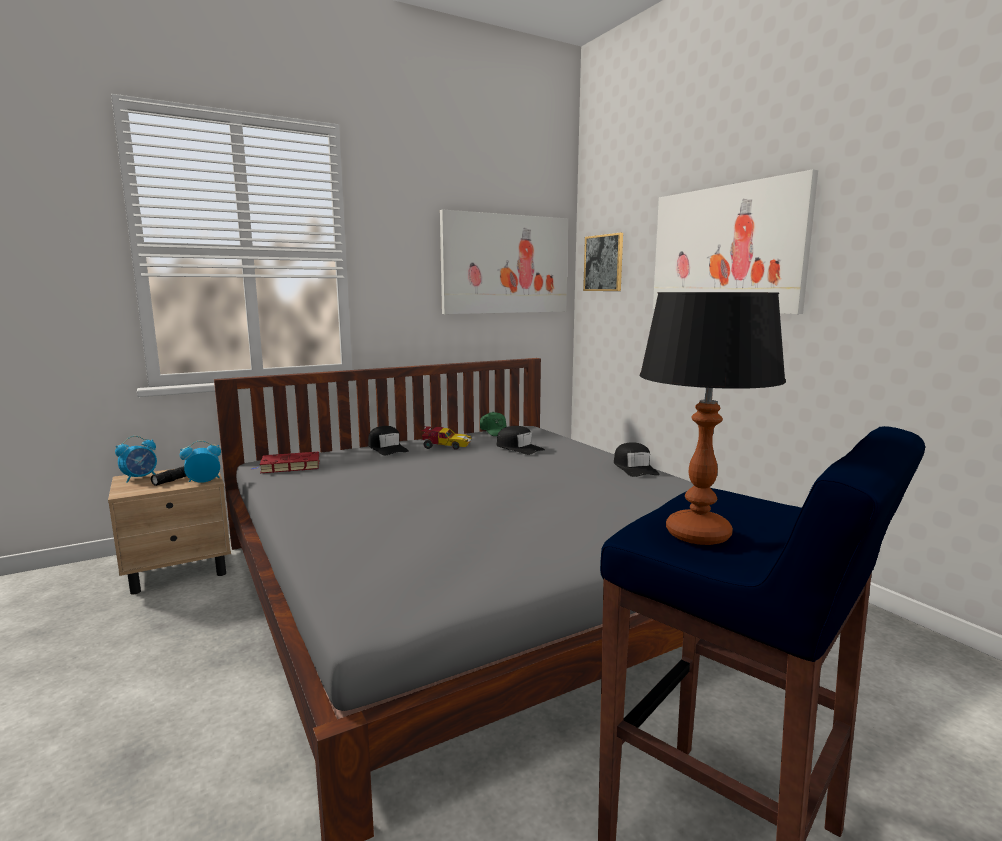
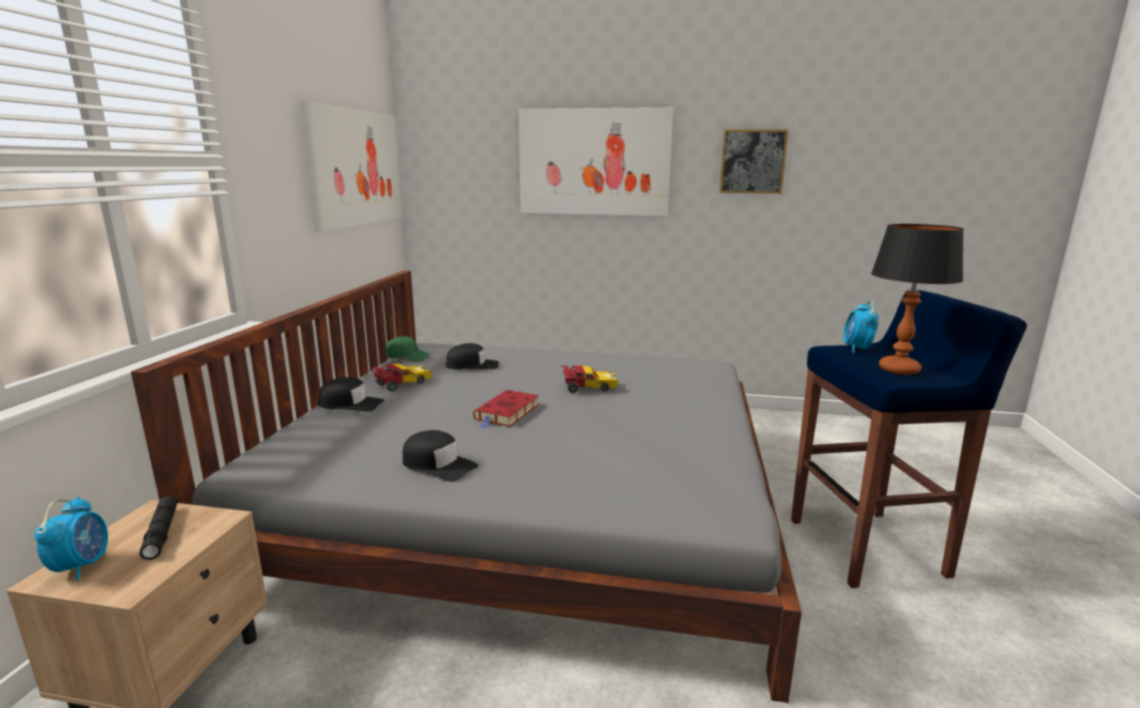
camera: 50 degrees left, 5 degrees up
alarm clock [180,440,221,483] -> alarm clock moved to [843,300,879,353]
red book [250,451,320,473] -> red book moved to [473,390,539,428]
picture [583,233,623,291] -> picture moved to [720,129,789,194]
black cap [614,443,660,477] -> black cap moved to [403,430,478,482]
none -> toy car [560,366,618,393]

